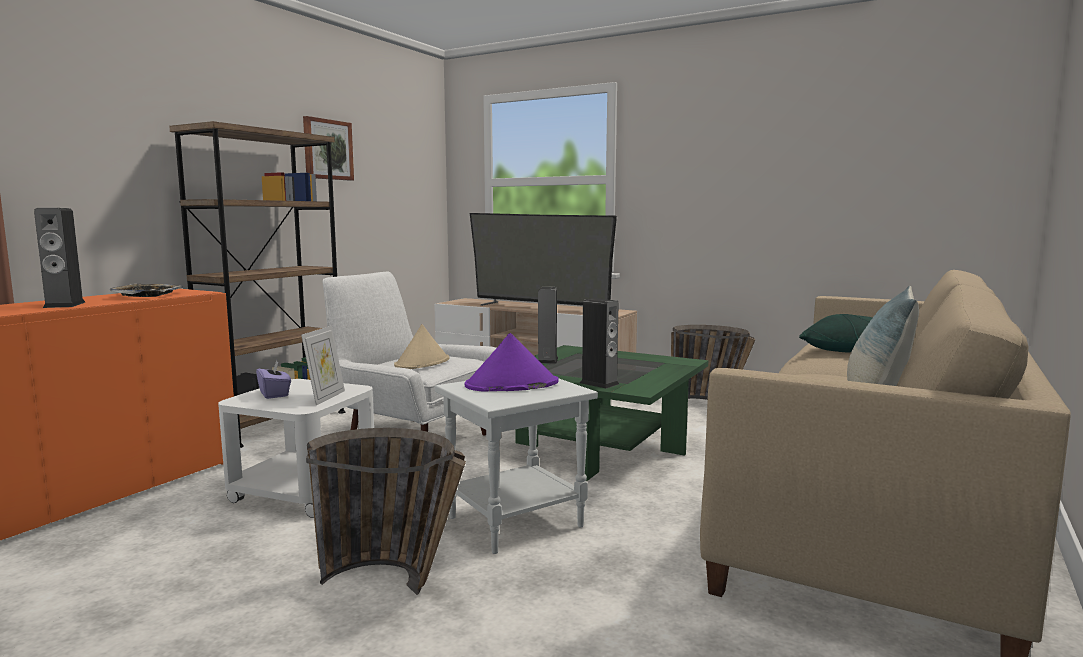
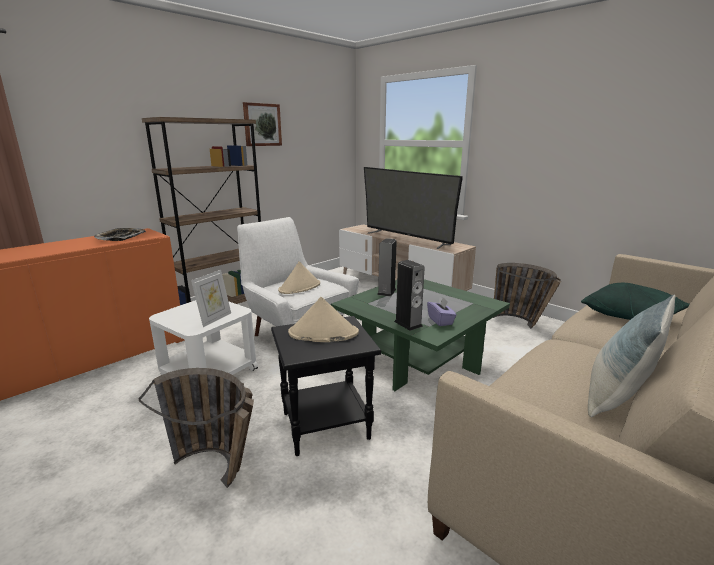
camera: 15 degrees right, 10 degrees up
speaker [34,208,85,308] -> none
purple tissue box [256,360,291,399] -> purple tissue box moved to [427,298,457,326]
white side table [435,378,598,554] -> black side table [271,316,381,456]
purple hat [465,333,559,392] -> beige hat [288,297,359,342]

